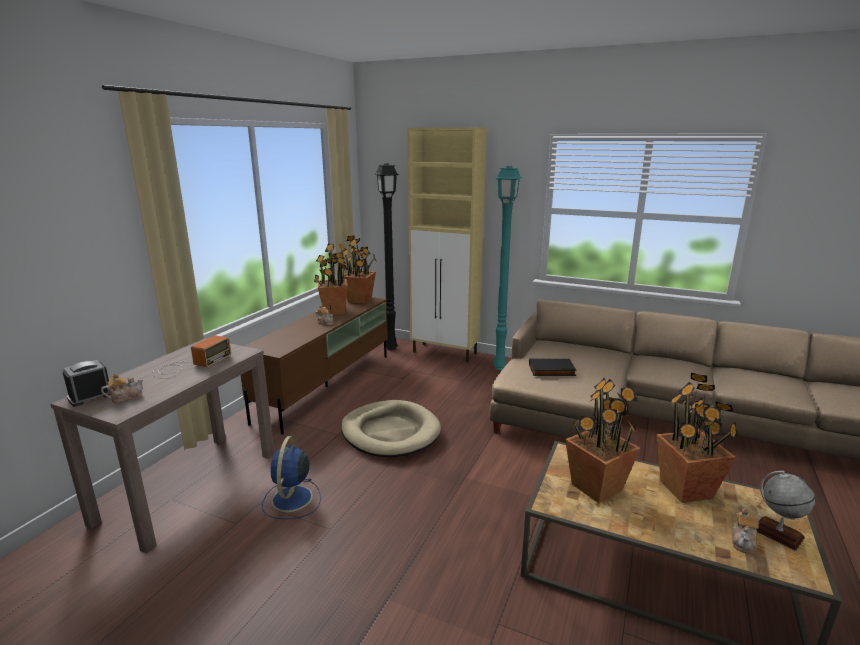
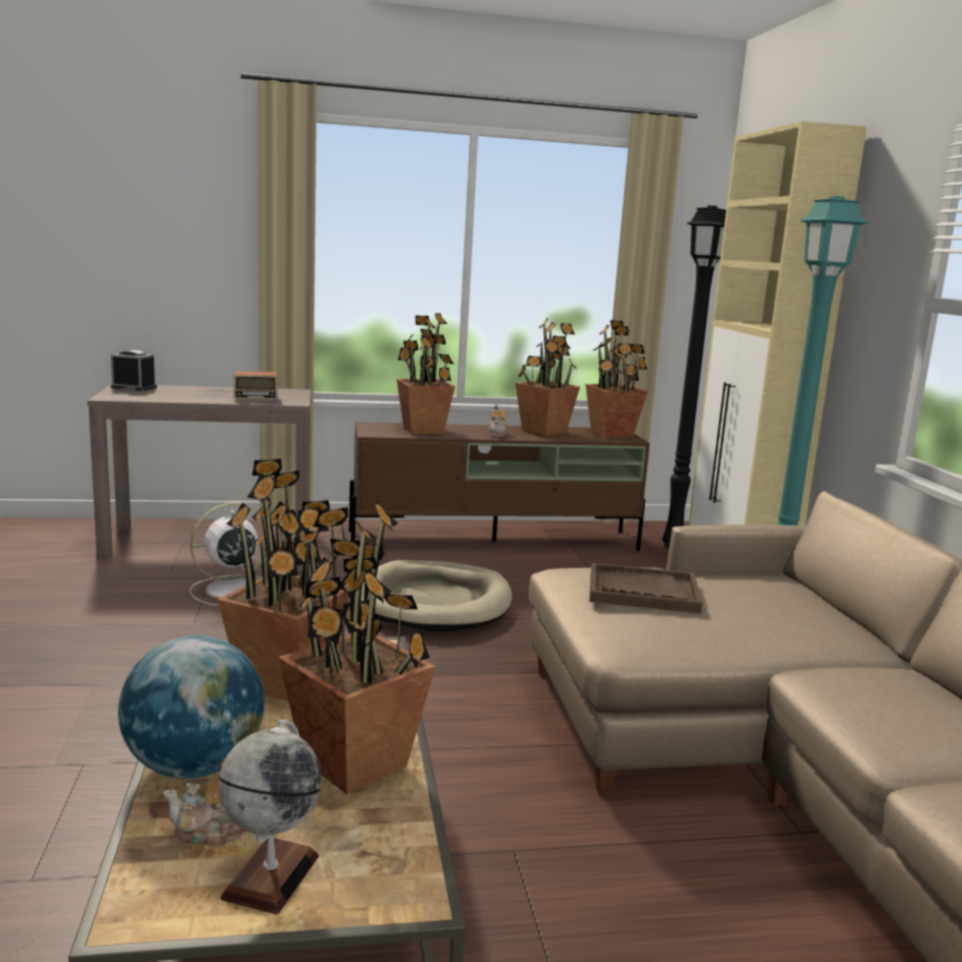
camera: 55 degrees right, 5 degrees down
teapot [101,373,144,403] -> none
blue fan [262,436,321,519] -> white fan [190,502,267,606]
black book [529,359,577,376] -> brown tray [589,563,702,613]
none -> globe [118,635,264,779]
none -> potted plant [397,313,455,434]

